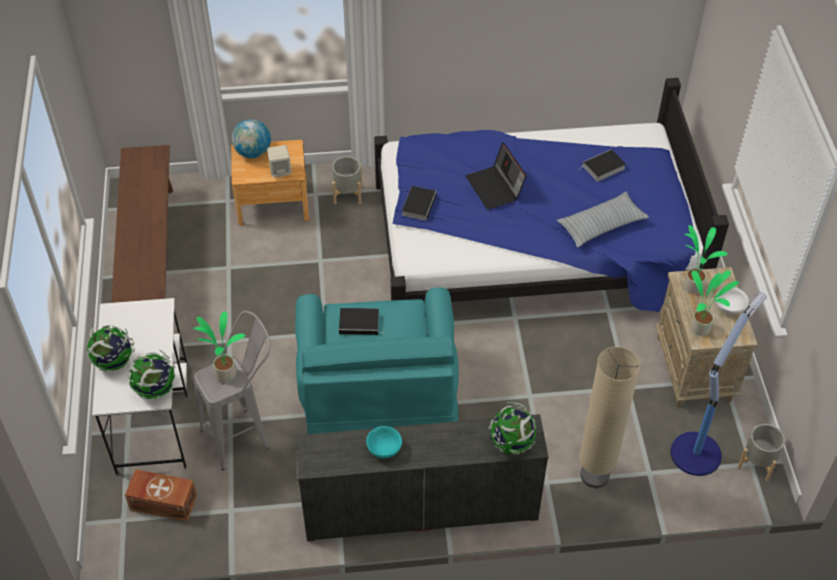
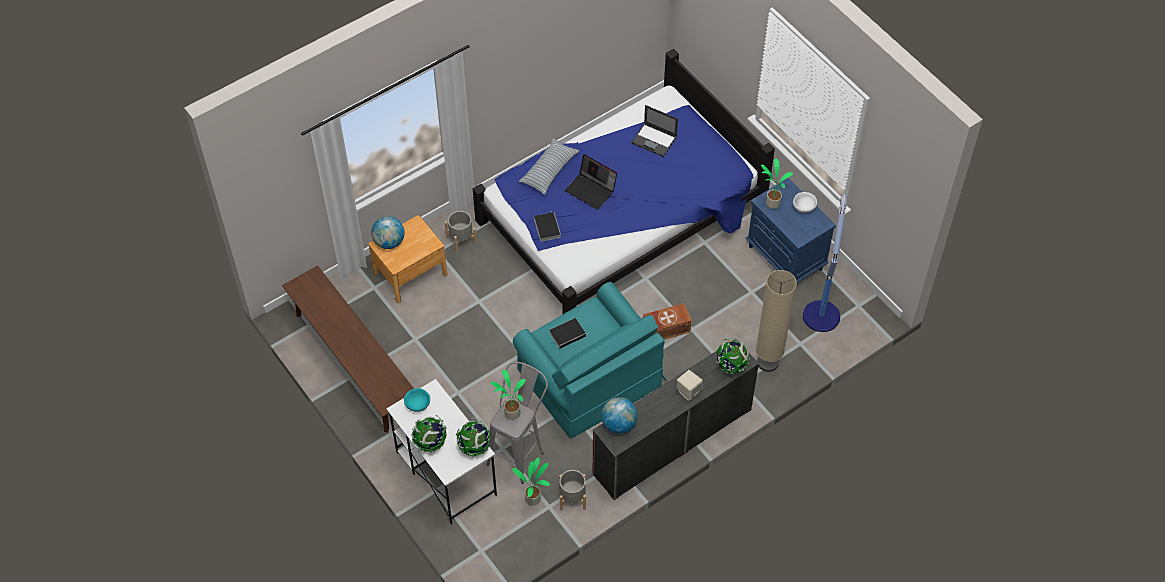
camera: 30 degrees left, 5 degrees up
brown storage box [125,469,197,522] -> brown storage box moved to [643,303,692,340]
beige speaker [267,145,292,177] -> beige speaker moved to [677,370,703,401]
turquoise bowl [366,426,402,459] -> turquoise bowl moved to [404,388,430,412]
pillow [557,192,649,247] -> pillow moved to [519,138,579,195]
book [579,149,626,182] -> laptop [631,105,678,157]
beige nightstand [655,267,758,407] -> blue nightstand [746,178,836,283]
potted plant [691,270,739,336] -> potted plant moved to [512,458,550,506]
grey planter [737,424,786,482] -> grey planter moved to [559,470,586,511]
none -> globe [601,397,638,434]

